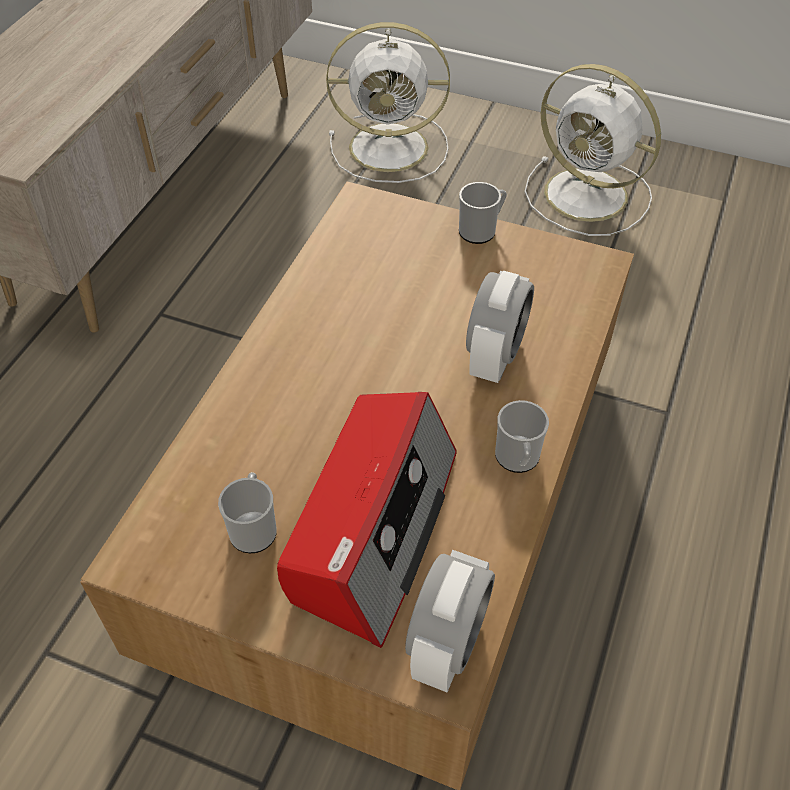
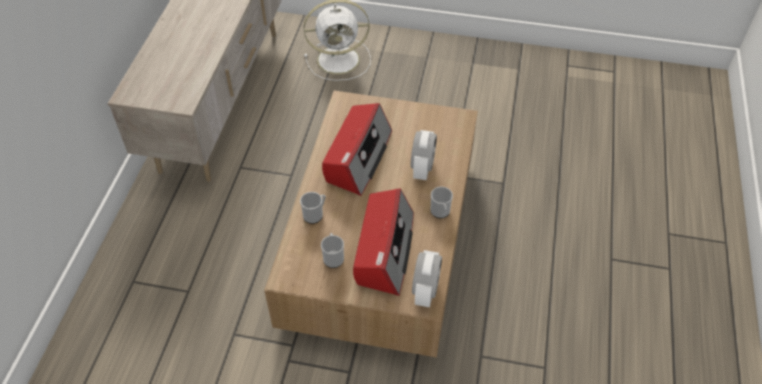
camera: 10 degrees left, 0 degrees up
mug [459,182,507,244] -> mug moved to [300,192,326,224]
white fan [525,64,661,236] -> none
none -> radio [322,103,392,196]

